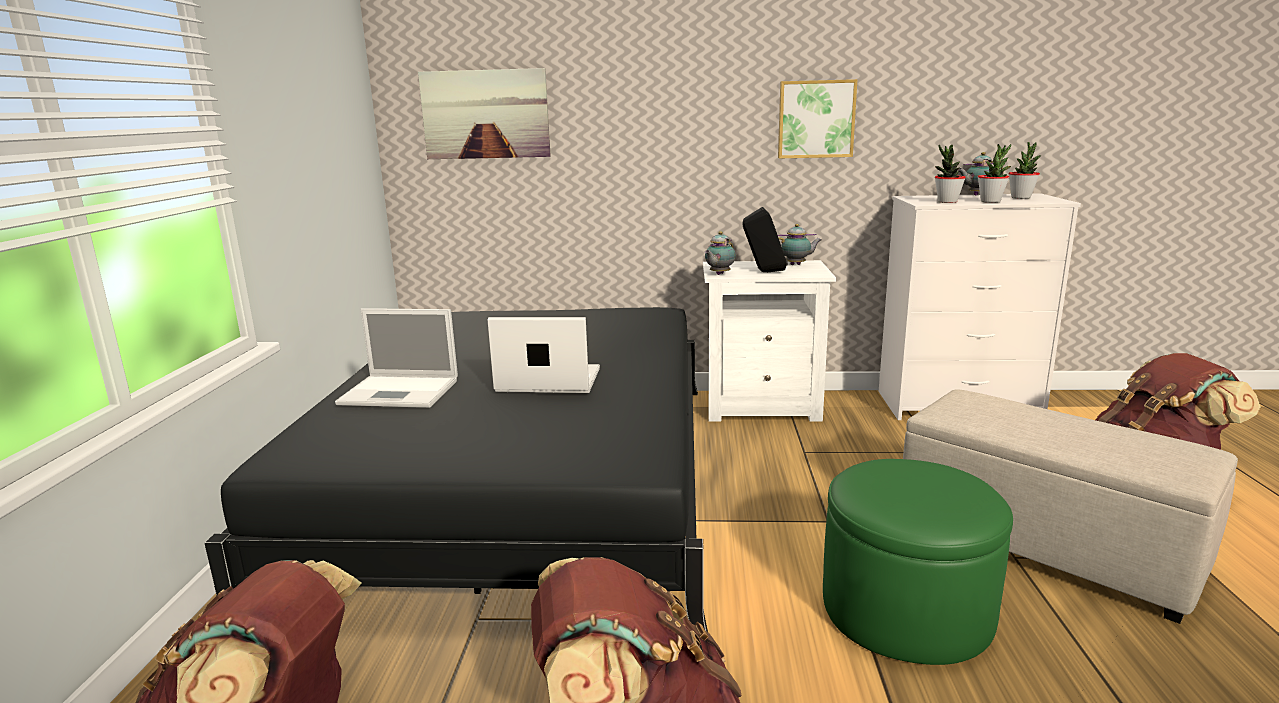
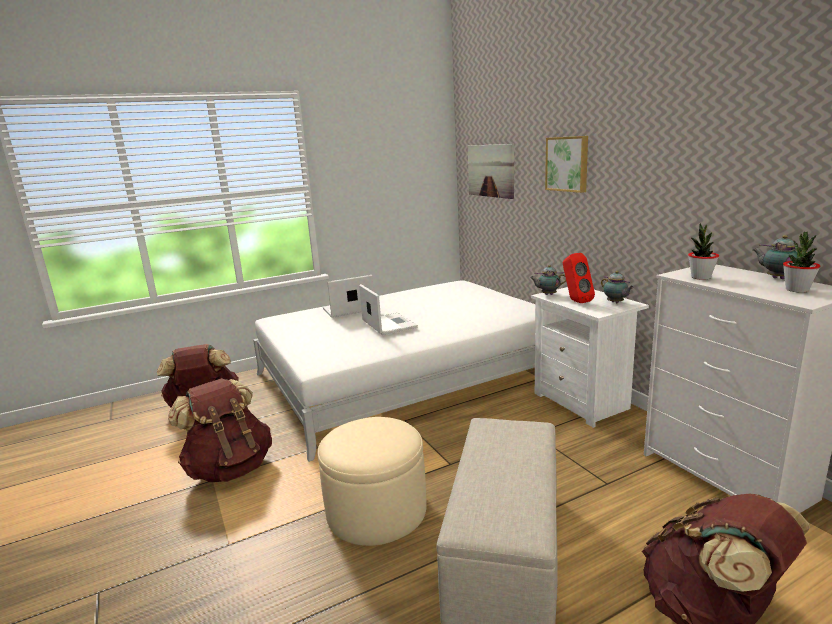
camera: 60 degrees right, 0 degrees up
black bed [204,307,708,632] -> white bed [253,280,535,462]
laptop [335,308,458,408] -> laptop turned 90 degrees clockwise [323,275,374,318]
black speaker [743,207,788,272] -> red speaker [563,253,595,303]
picture [778,79,858,158] -> picture moved to [545,136,588,193]
green ottoman [823,459,1013,665] -> beige ottoman [318,417,427,546]
potted plant [978,144,1011,203] -> none

